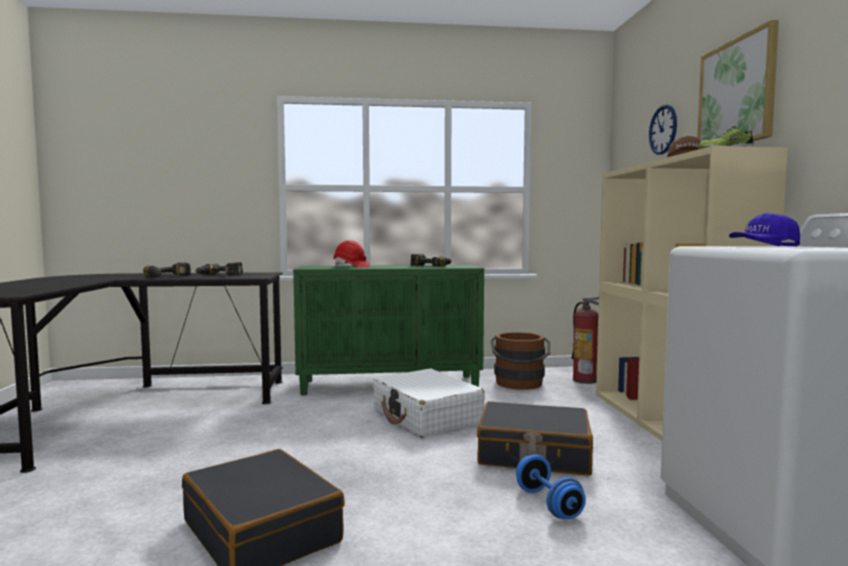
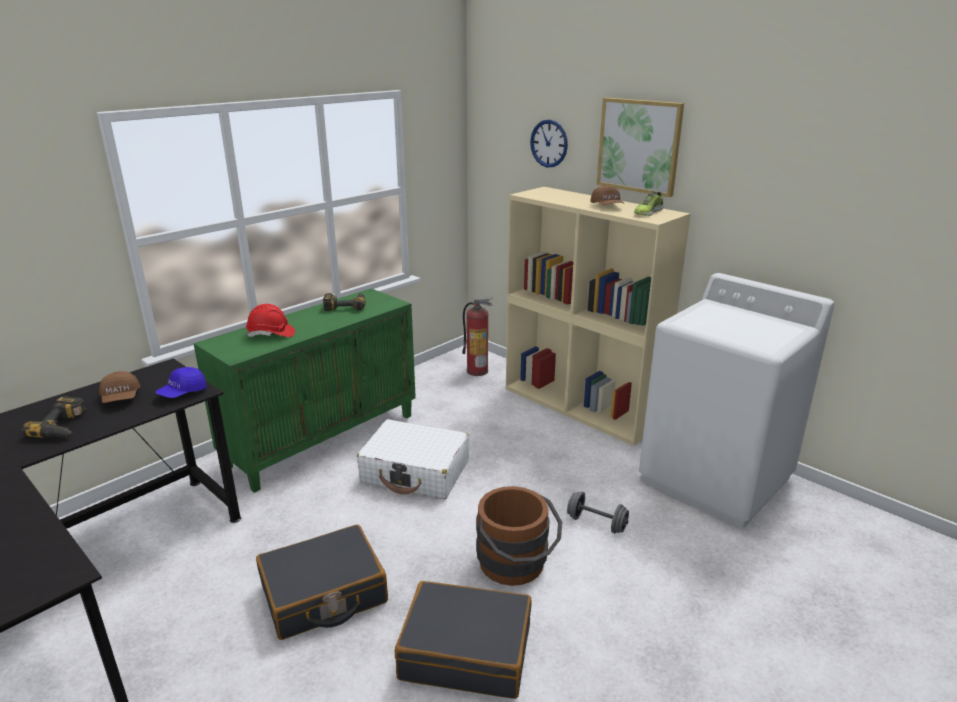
camera: 40 degrees left, 20 degrees up
power drill [195,262,243,276] -> brown cap [99,371,140,403]
black suitcase [477,401,593,476] -> black suitcase moved to [256,525,388,640]
brown bucket [491,332,550,390] -> brown bucket moved to [476,486,562,586]
blue dumbbell [516,455,586,519] -> grey dumbbell [567,491,629,533]
blue cap [729,213,800,247] -> blue cap moved to [155,367,207,398]

